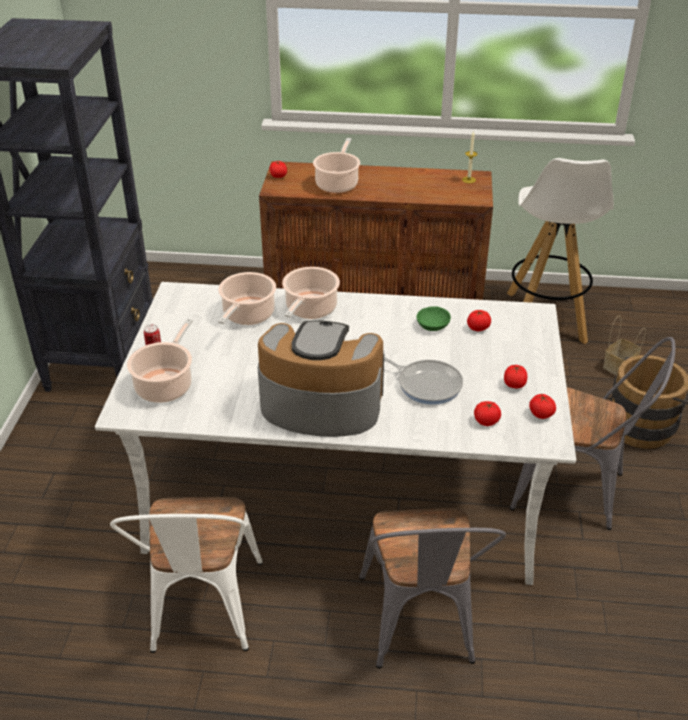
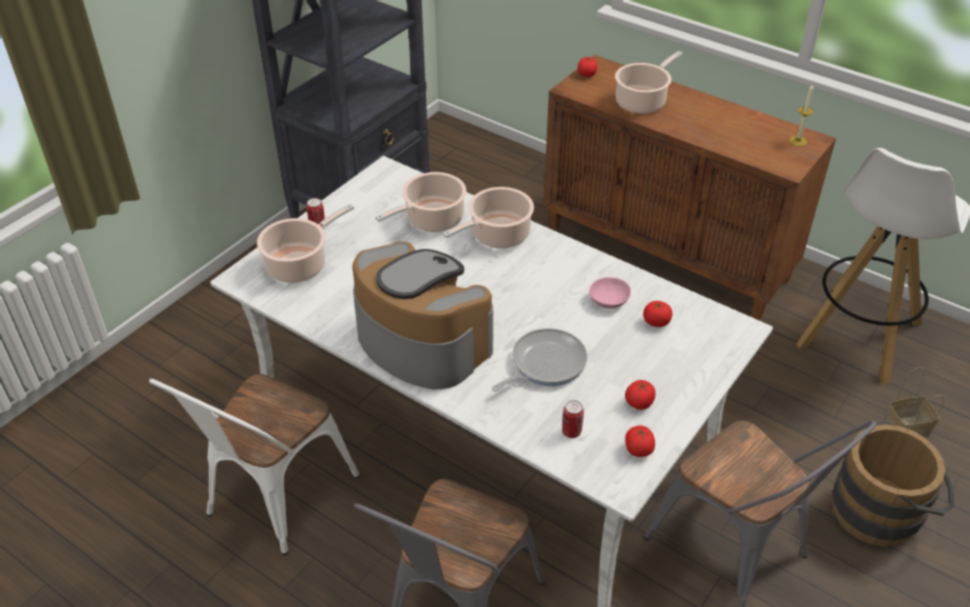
camera: 30 degrees right, 5 degrees up
frying pan [384,357,463,405] -> frying pan turned 105 degrees counterclockwise [492,328,587,392]
green bowl [416,306,451,331] -> pink bowl [589,277,631,308]
tomato [474,401,501,426] -> can [562,400,584,438]

